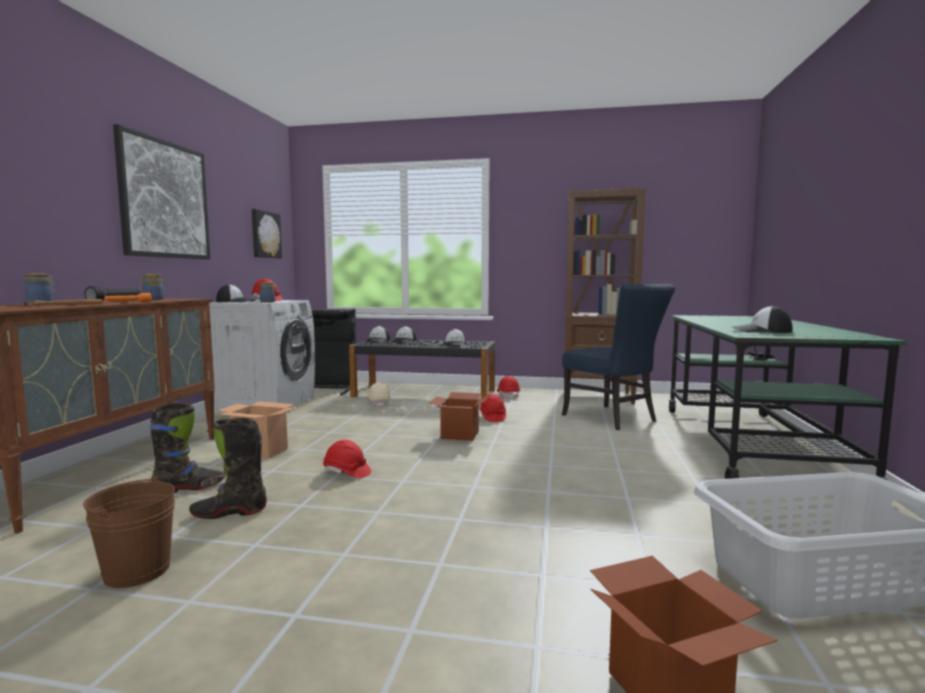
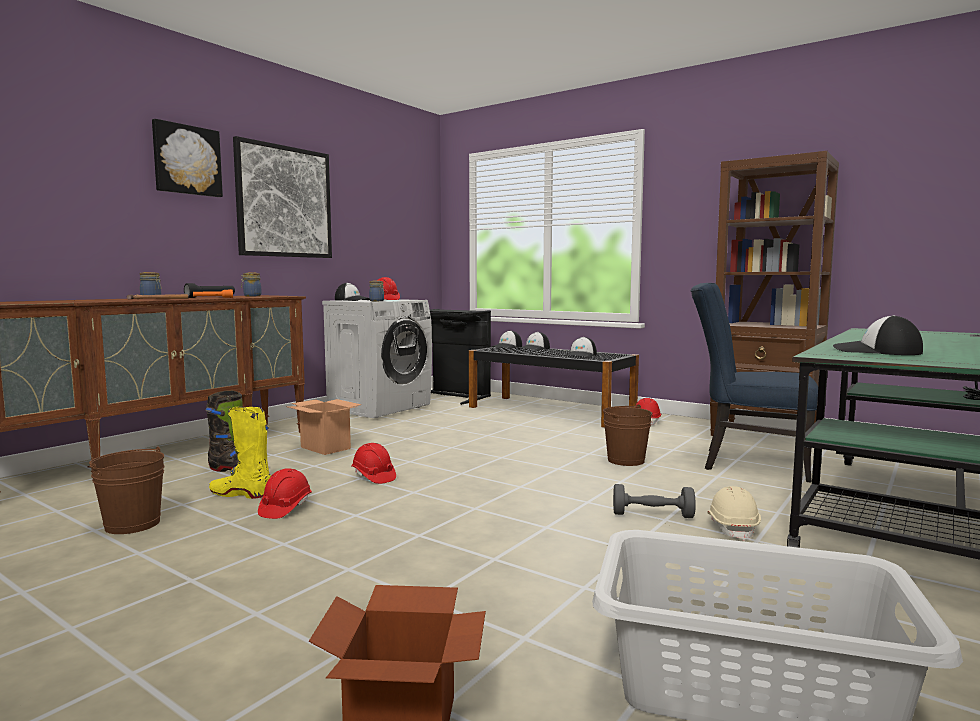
camera: 25 degrees right, 0 degrees up
black boot [189,418,267,519] -> yellow boot [209,406,271,499]
picture [252,209,282,259] -> picture moved to [152,119,223,197]
beige hard hat [367,382,391,407] -> beige hard hat moved to [707,486,761,541]
cardboard box [429,392,489,441] -> none
red hard hat [479,394,506,422] -> red hard hat moved to [258,468,312,519]
blue chair [562,284,676,430] -> blue chair turned 120 degrees clockwise [690,283,818,483]
none -> brown bucket [603,404,652,466]
none -> grey dumbbell [613,484,696,518]

